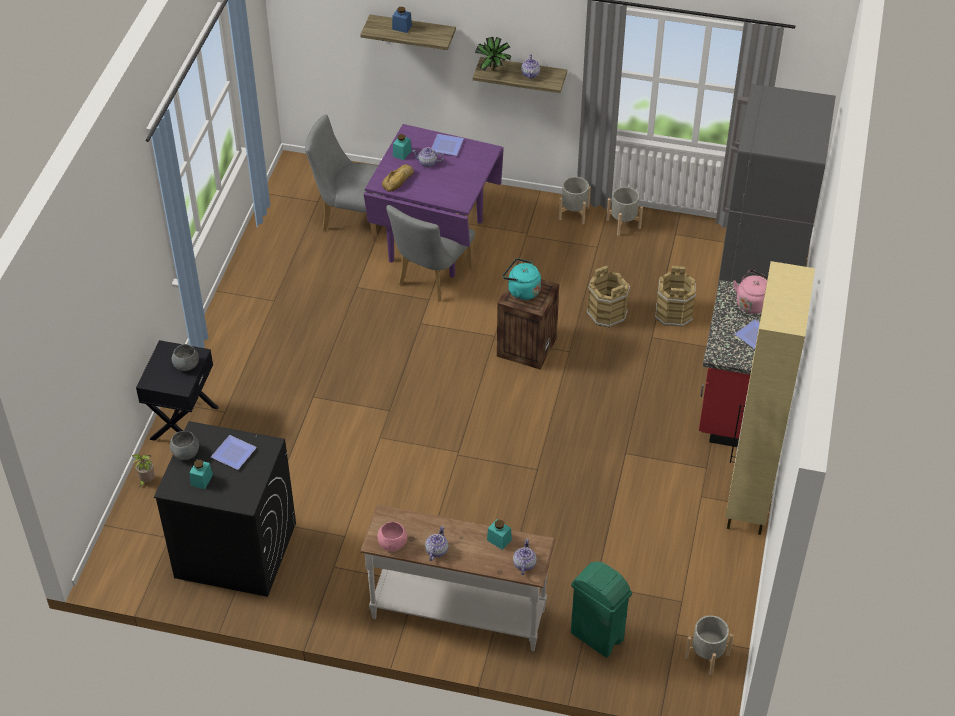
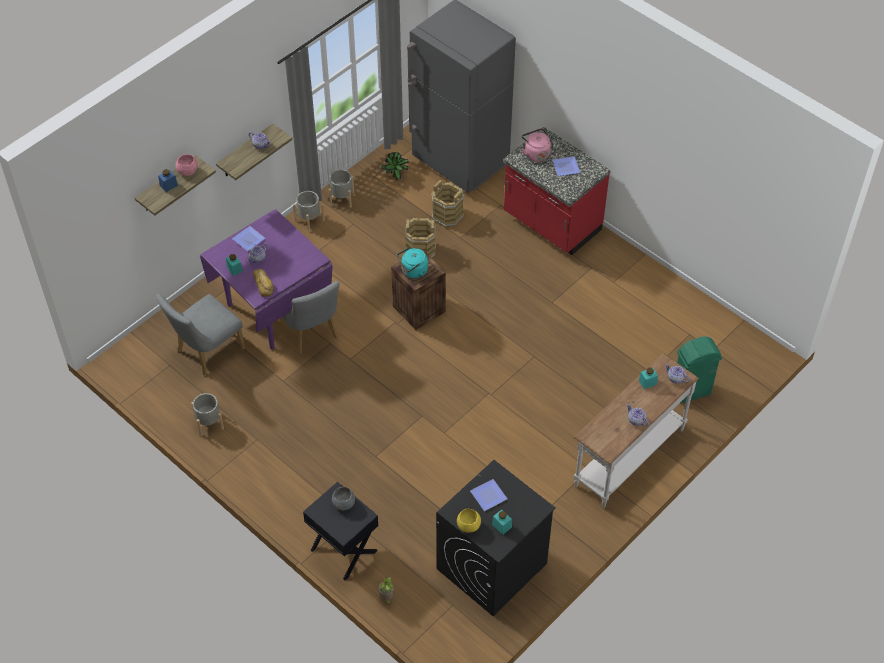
camera: 60 degrees left, 5 degrees up
grey bowl [170,431,199,460] -> yellow bowl [457,509,481,533]
pink bowl [377,522,407,551] -> pink bowl moved to [176,154,197,176]
potted plant [475,37,511,71] -> potted plant moved to [381,152,409,180]
grey planter [685,615,734,675] -> grey planter moved to [192,393,224,436]
beige cabinet [725,261,815,535] -> none

